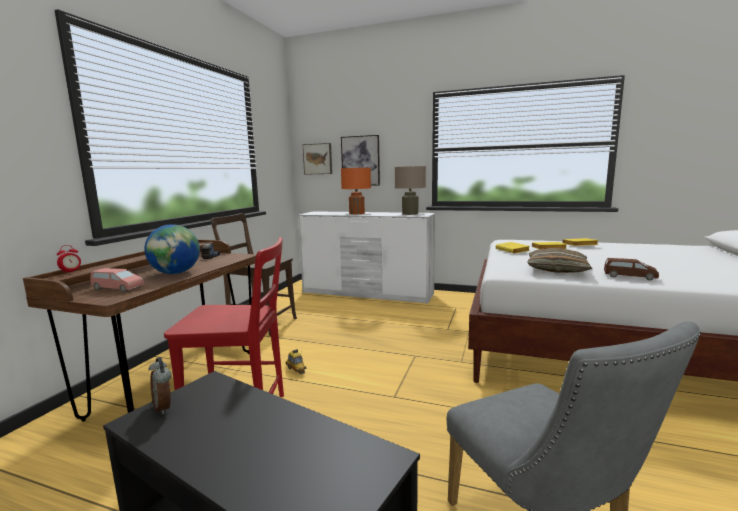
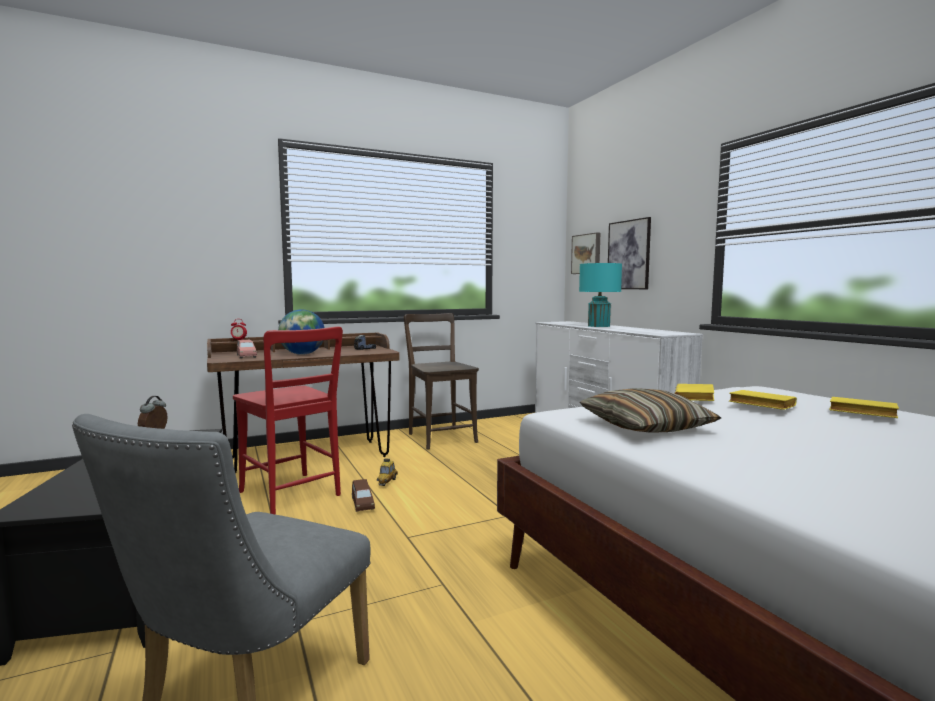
camera: 45 degrees right, 5 degrees down
orange table lamp [341,168,371,214] -> turquoise table lamp [579,263,622,327]
beige table lamp [395,166,426,215] -> none
brown toy car [604,258,659,280] -> brown toy car moved to [352,479,375,512]

